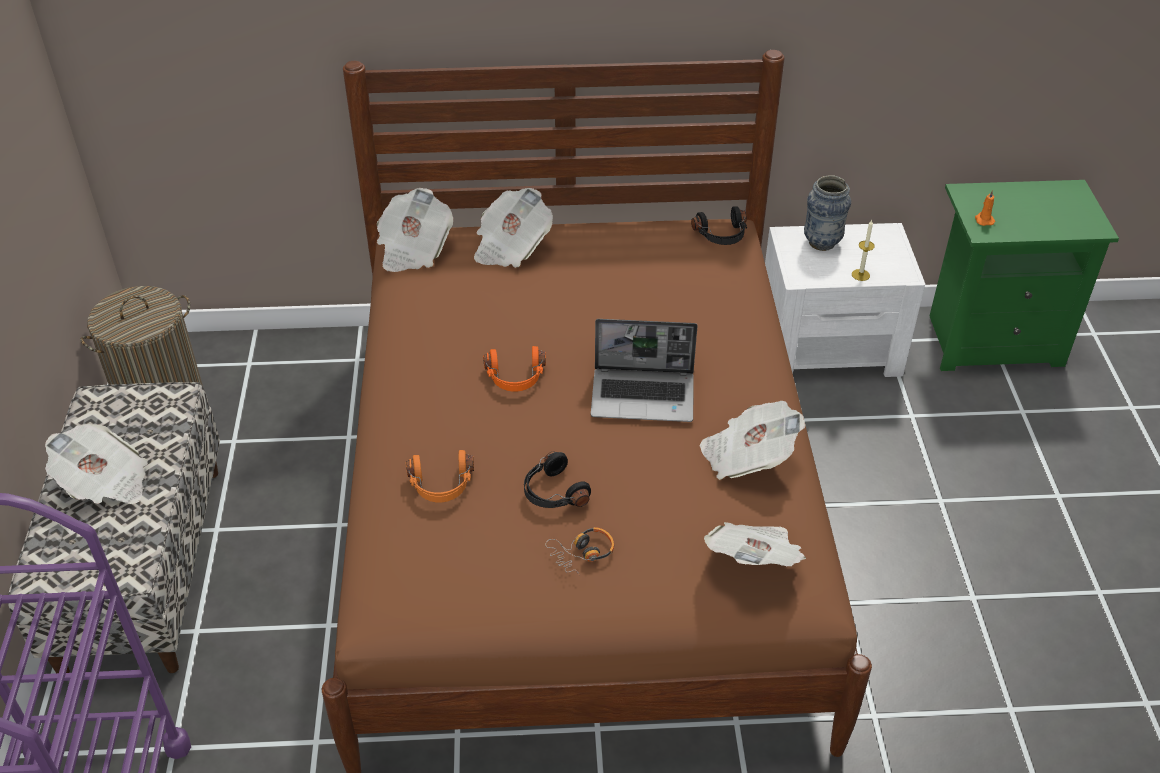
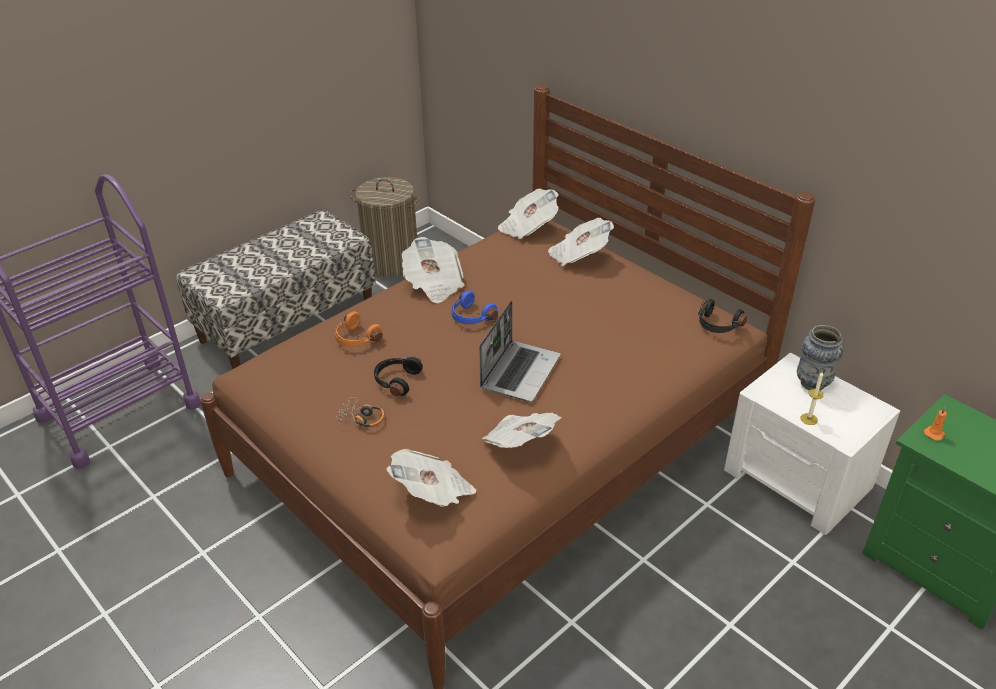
camera: 50 degrees right, 5 degrees down
newspaper [45,424,148,504] -> newspaper moved to [402,237,464,303]
orange headphones [483,346,546,392] -> blue headphones [451,291,498,324]
laptop [591,319,698,422] -> laptop turned 120 degrees counterclockwise [479,301,560,402]

